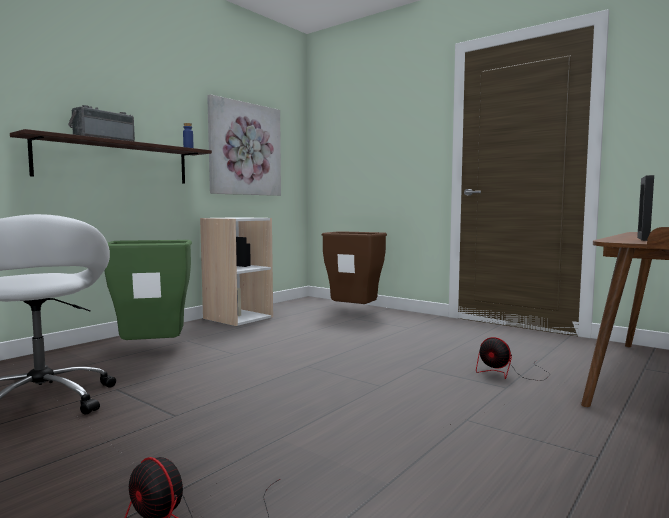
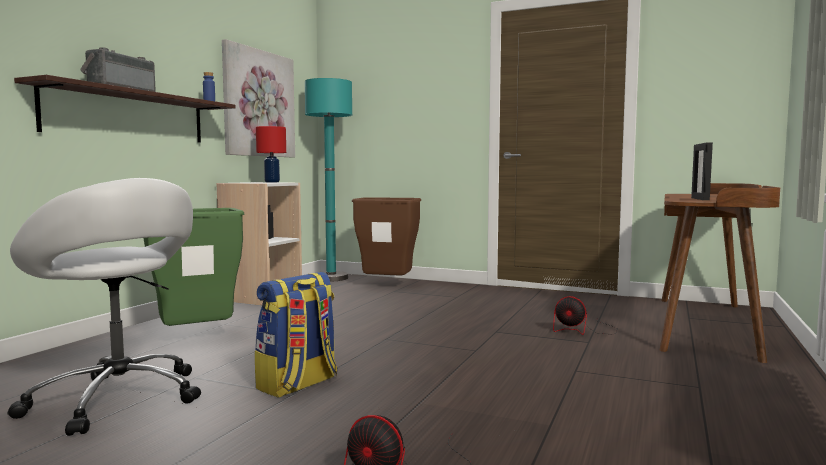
camera: 15 degrees left, 0 degrees up
none -> backpack [255,272,337,398]
none -> red table lamp [256,126,286,182]
none -> turquoise floor lamp [305,78,352,282]

